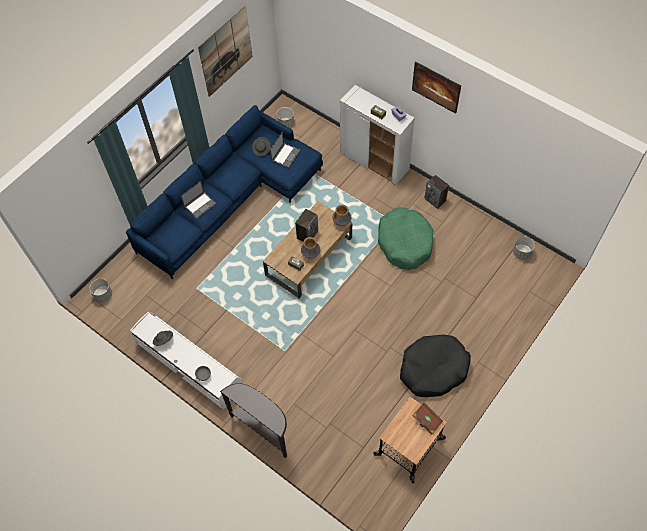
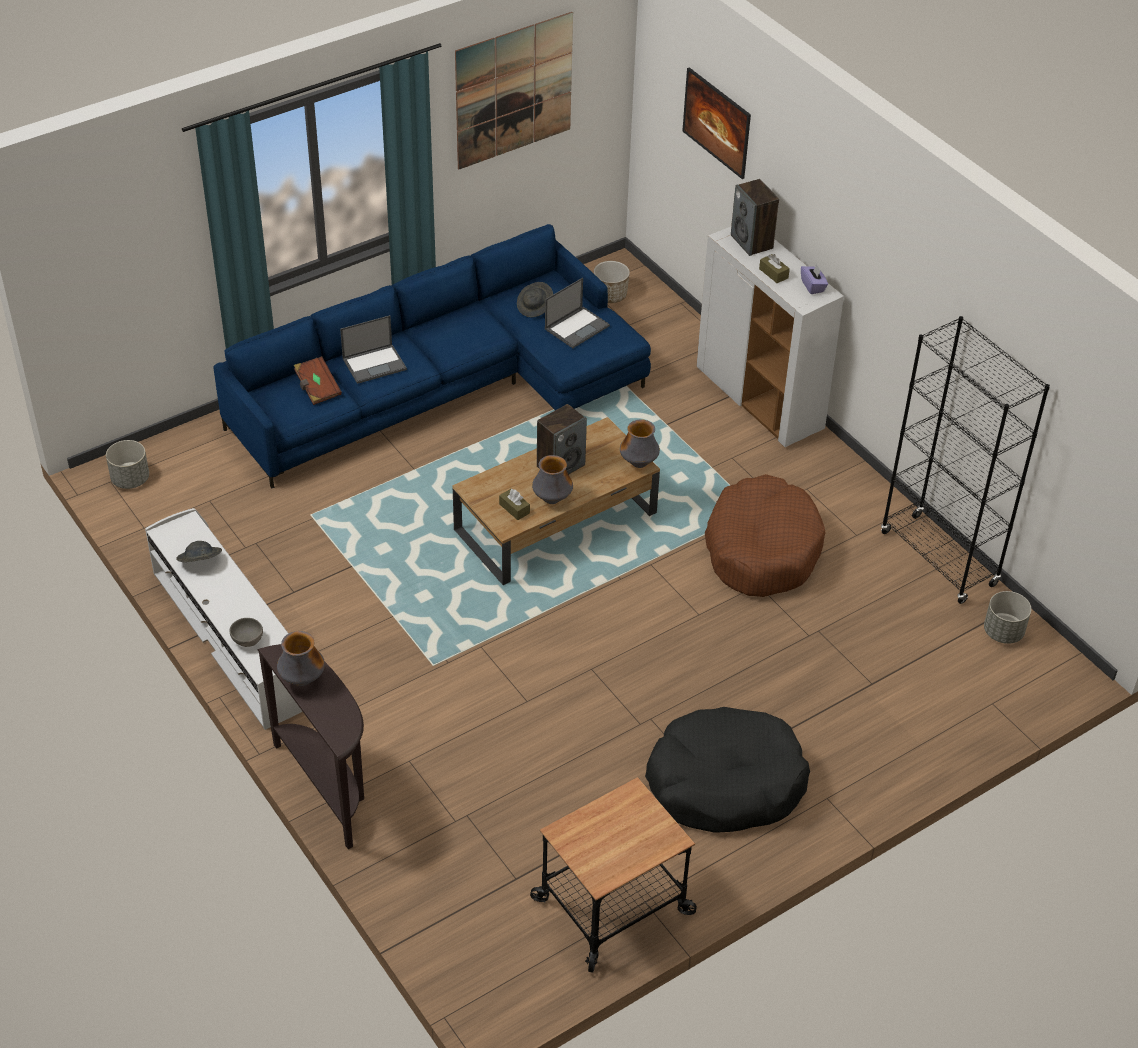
camera: 15 degrees right, 15 degrees down
green dog bed [378,207,433,270] -> brown dog bed [705,474,826,597]
picture [412,62,461,114] -> picture moved to [683,67,751,179]
brown book [412,403,443,434] -> brown book moved to [294,356,342,405]
speaker [424,175,449,209] -> speaker moved to [731,179,779,256]
none -> vase [277,631,325,686]
none -> black bookcase [881,316,1050,604]

